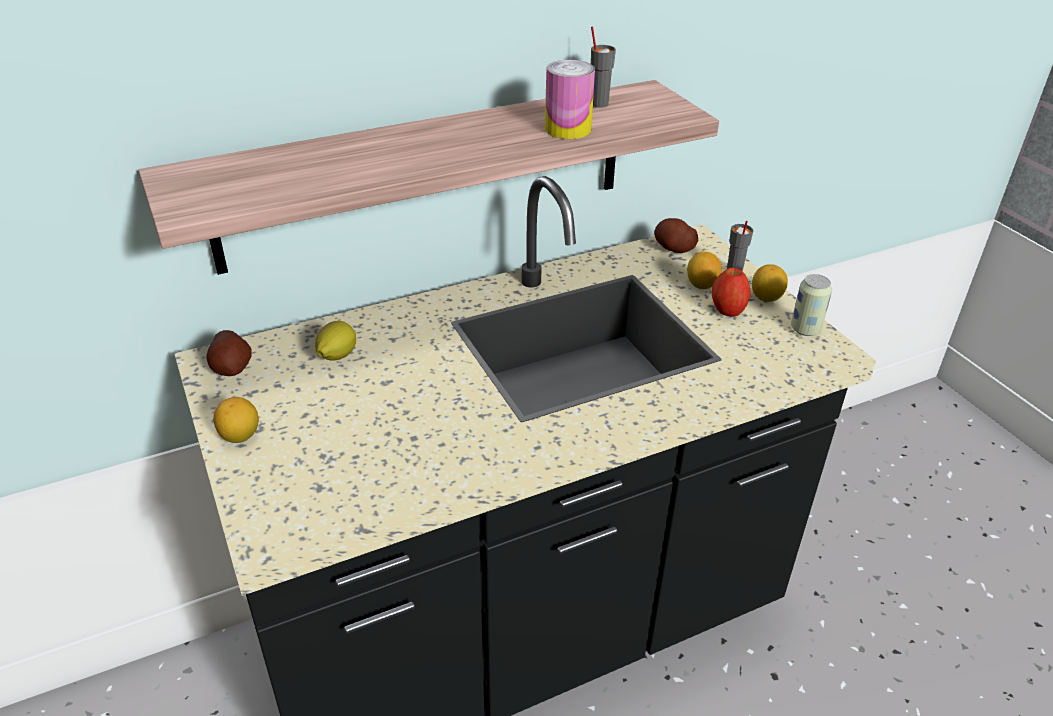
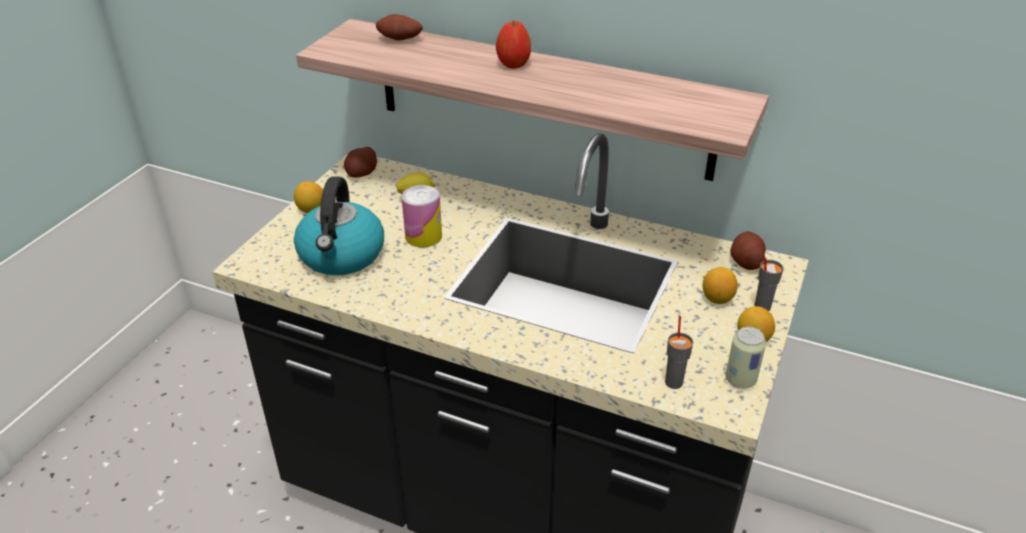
camera: 50 degrees right, 0 degrees up
can [545,60,595,139] -> can moved to [402,185,442,247]
grey cup [591,27,616,108] -> grey cup moved to [665,316,693,389]
apple [712,268,751,317] -> apple moved to [496,21,531,69]
none -> kettle [294,176,384,275]
none -> potato [376,14,423,41]

